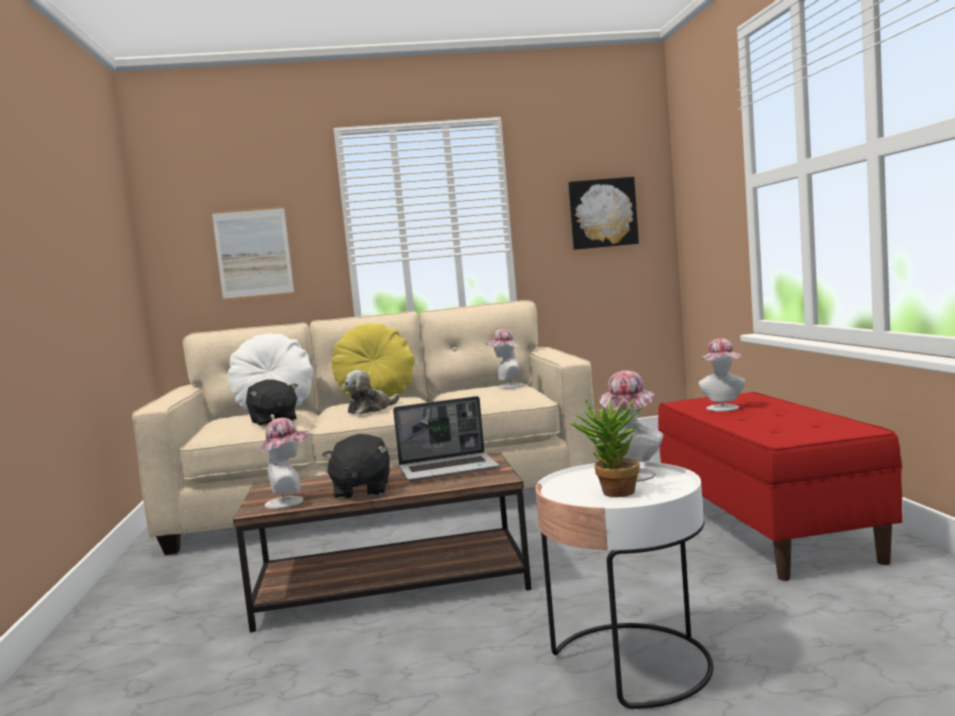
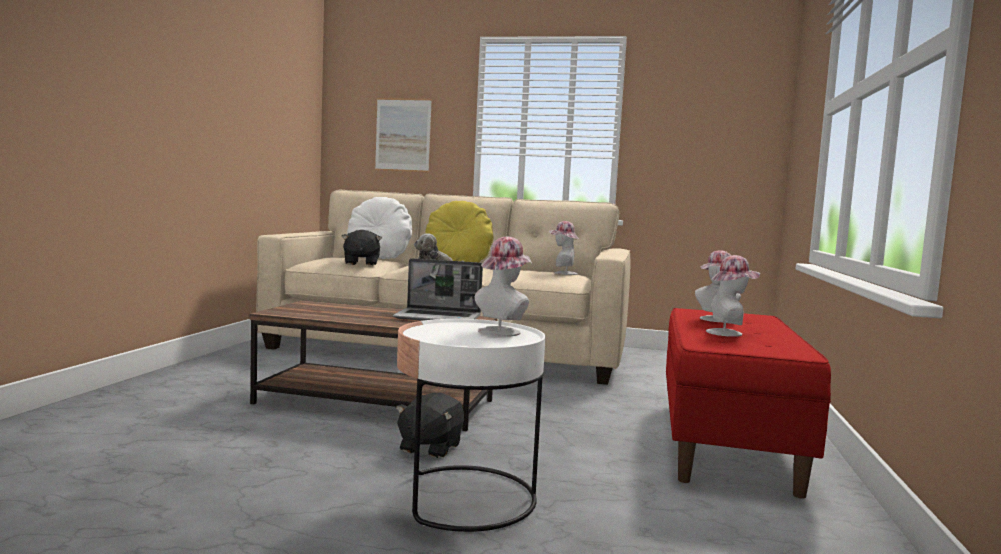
camera: 20 degrees right, 0 degrees up
hat [259,418,309,509] -> hat moved to [706,255,760,337]
black plush toy [322,434,390,499] -> black plush toy moved to [395,393,464,458]
picture [568,177,639,250] -> none
potted plant [570,399,642,497] -> none

